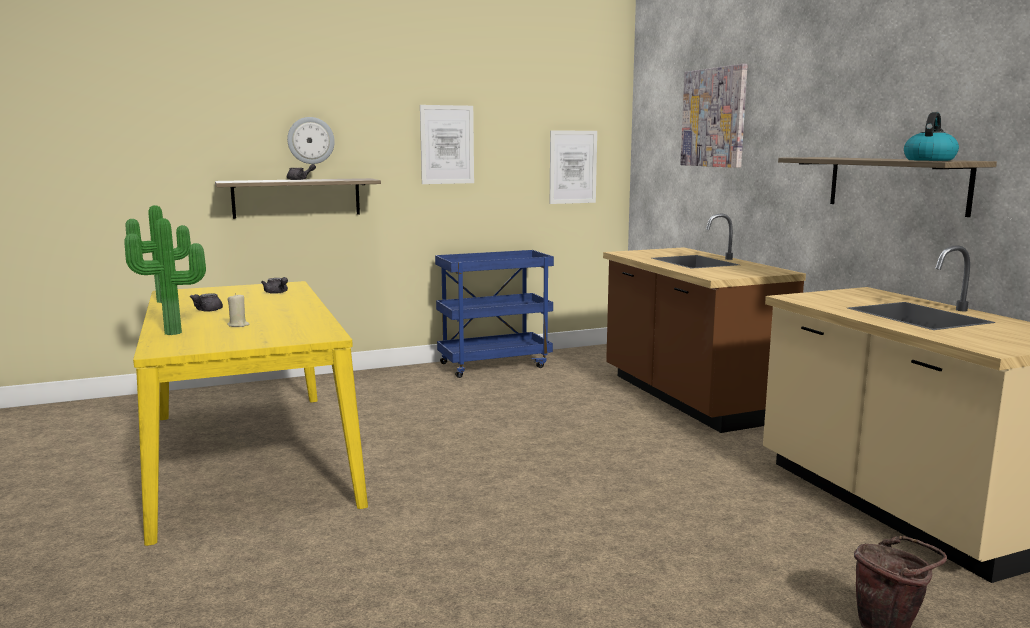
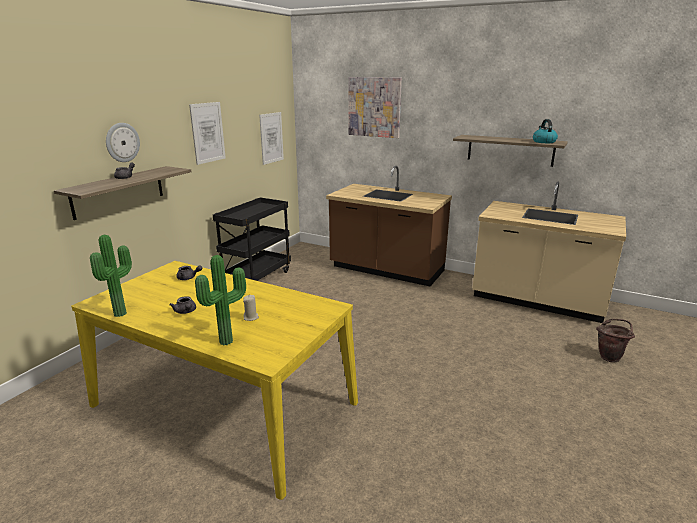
camera: 40 degrees left, 10 degrees up
blue cart [435,250,554,378] -> black cart [213,197,291,281]

